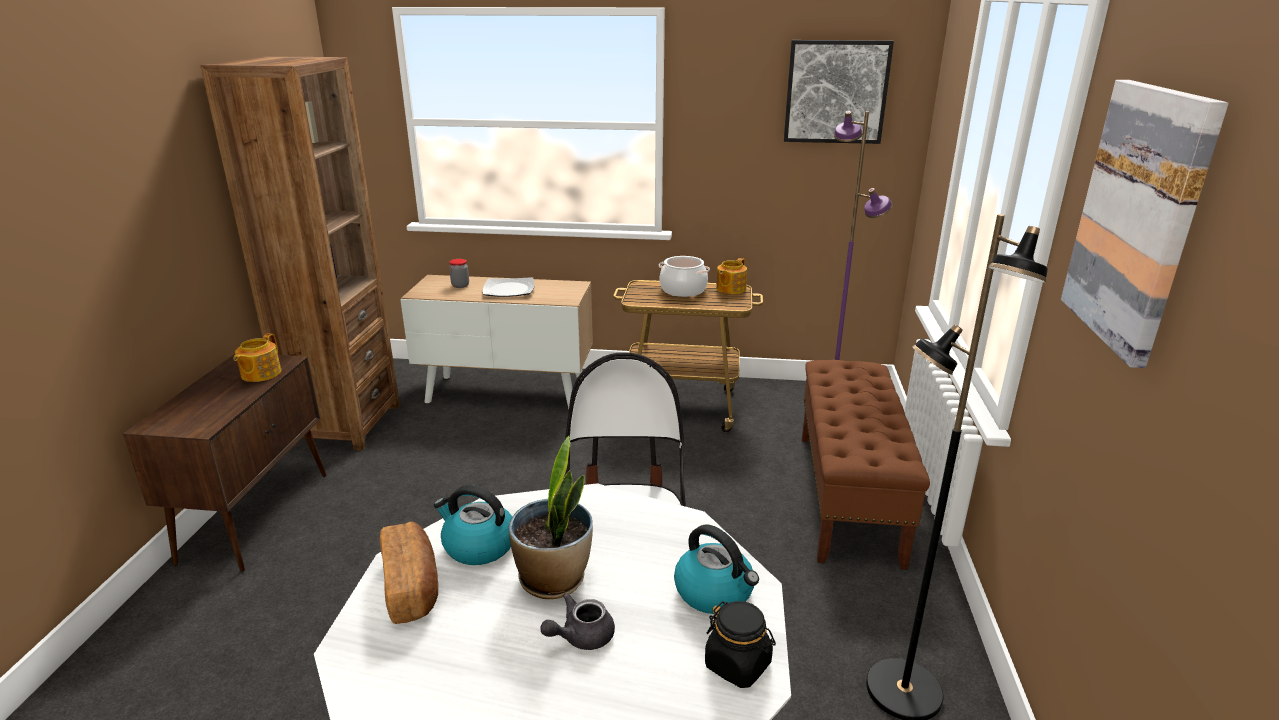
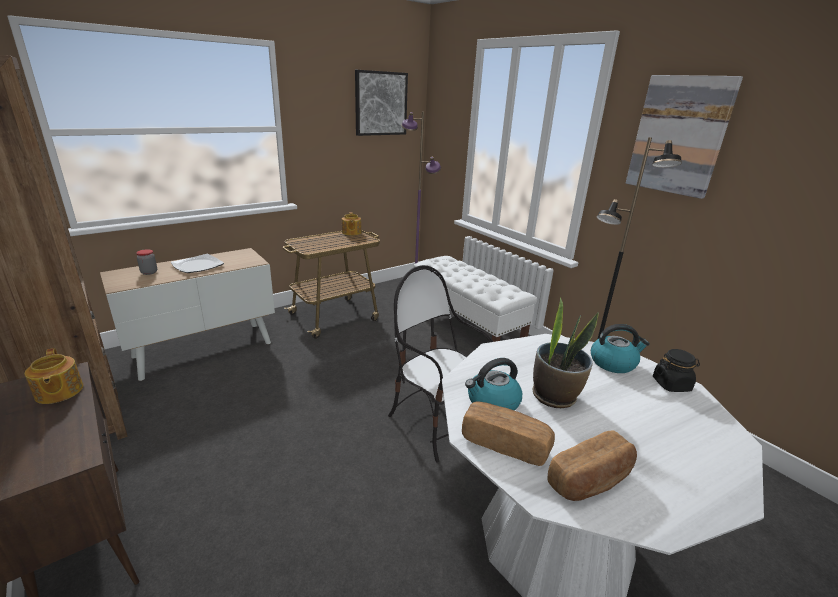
camera: 45 degrees left, 0 degrees up
grey teapot [541,593,615,650] -> none
cooking pot [659,256,710,297] -> none
brown bench [802,360,930,570] -> white bench [413,256,537,342]
none -> bread [548,430,637,501]

